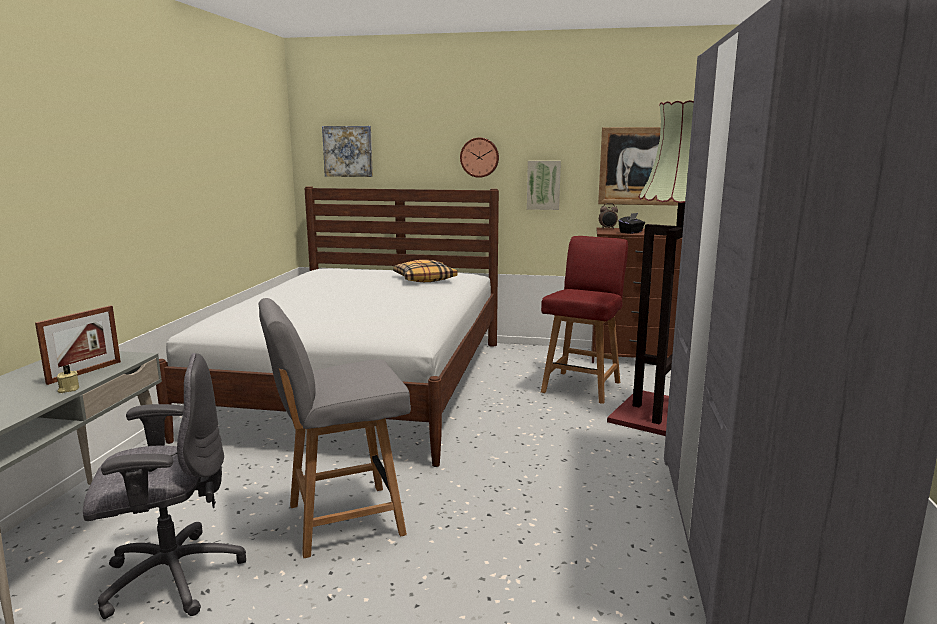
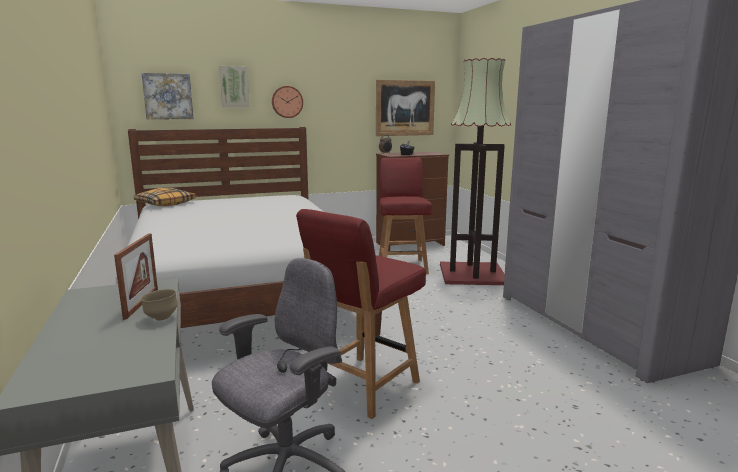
camera: 30 degrees left, 0 degrees up
beige candle [57,365,79,393] -> brown bowl [140,289,178,320]
grey chair [259,298,411,558] -> red chair [296,209,426,419]
pillow [393,260,457,282] -> pillow moved to [134,188,196,206]
picture [527,161,561,210] -> picture moved to [219,66,250,108]

